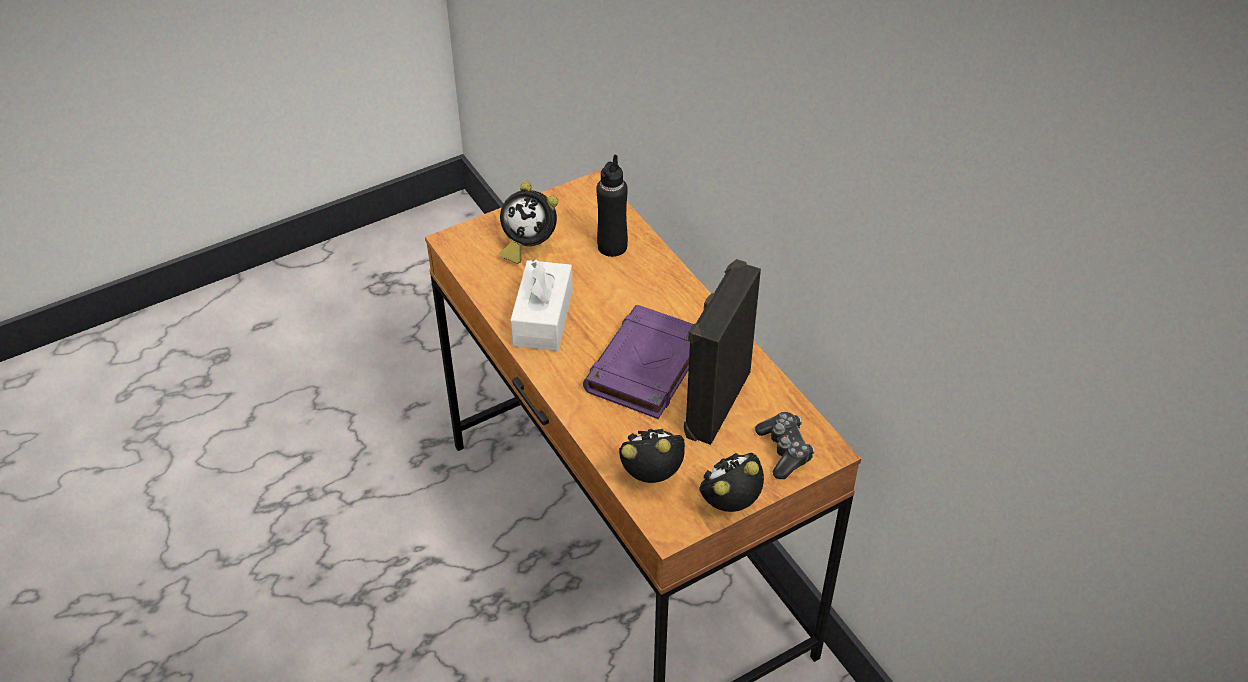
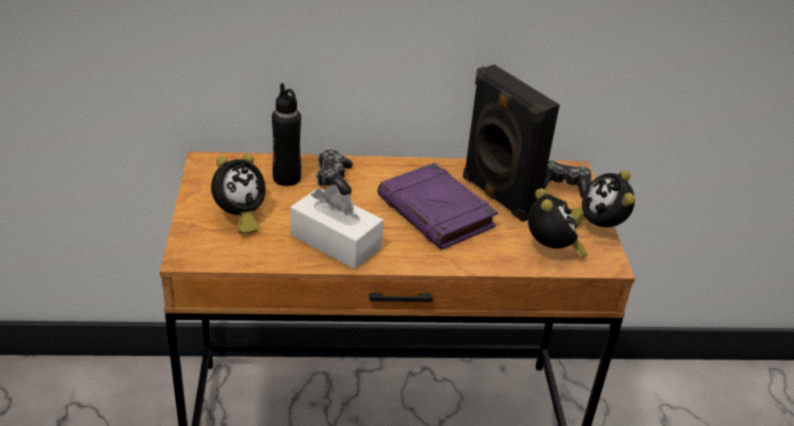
camera: 65 degrees left, 10 degrees down
alarm clock [619,429,685,483] -> alarm clock turned 150 degrees clockwise [528,188,587,258]
none -> game controller [316,150,353,195]

